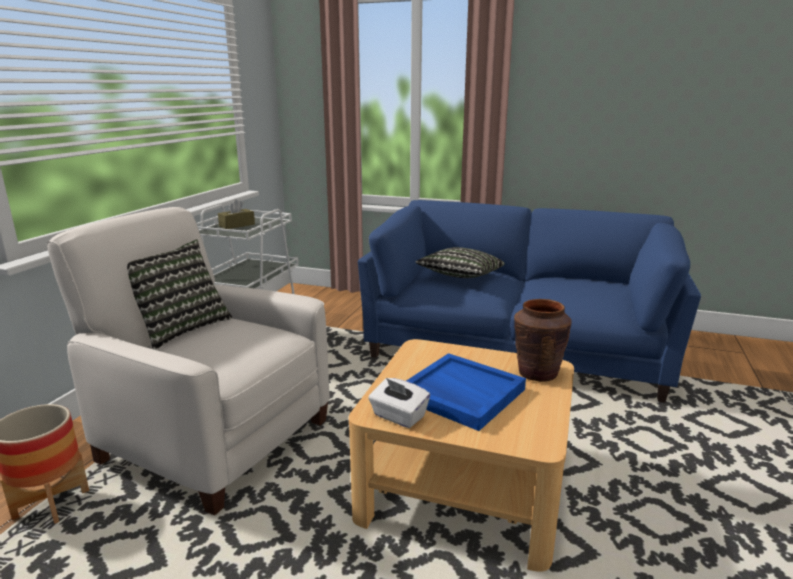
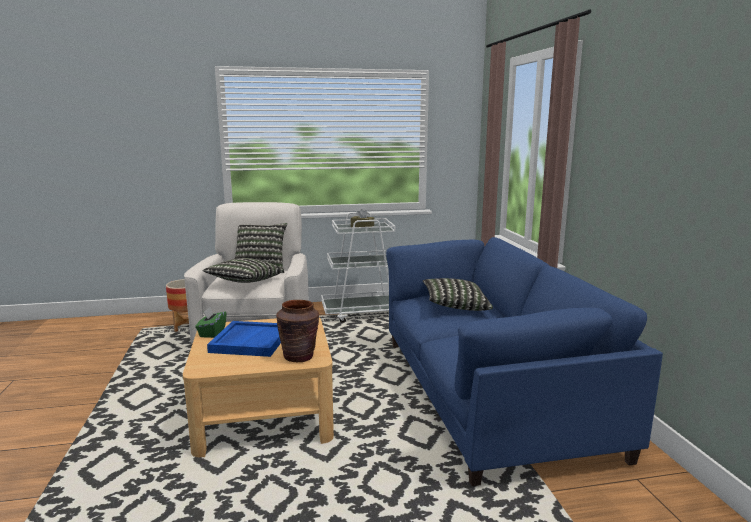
camera: 60 degrees right, 5 degrees down
white tissue box [368,378,430,428] -> green tissue box [195,307,227,338]
none -> pillow [203,258,283,283]

